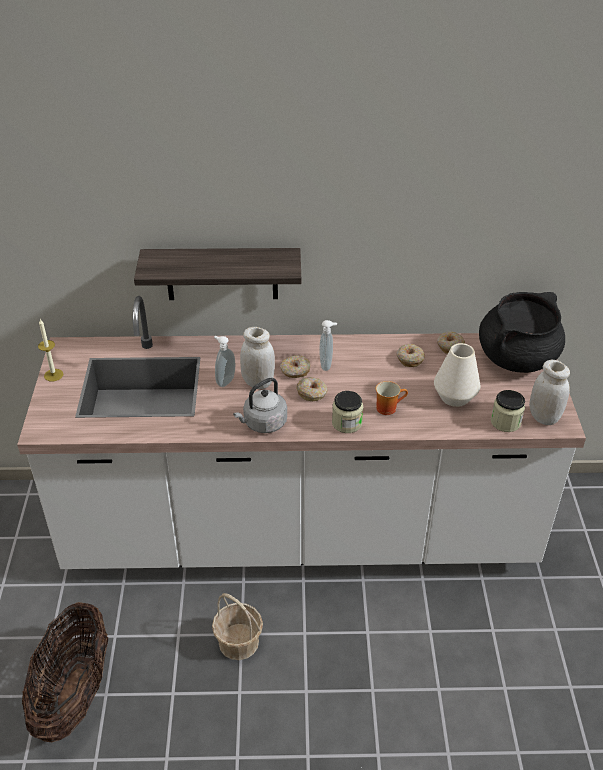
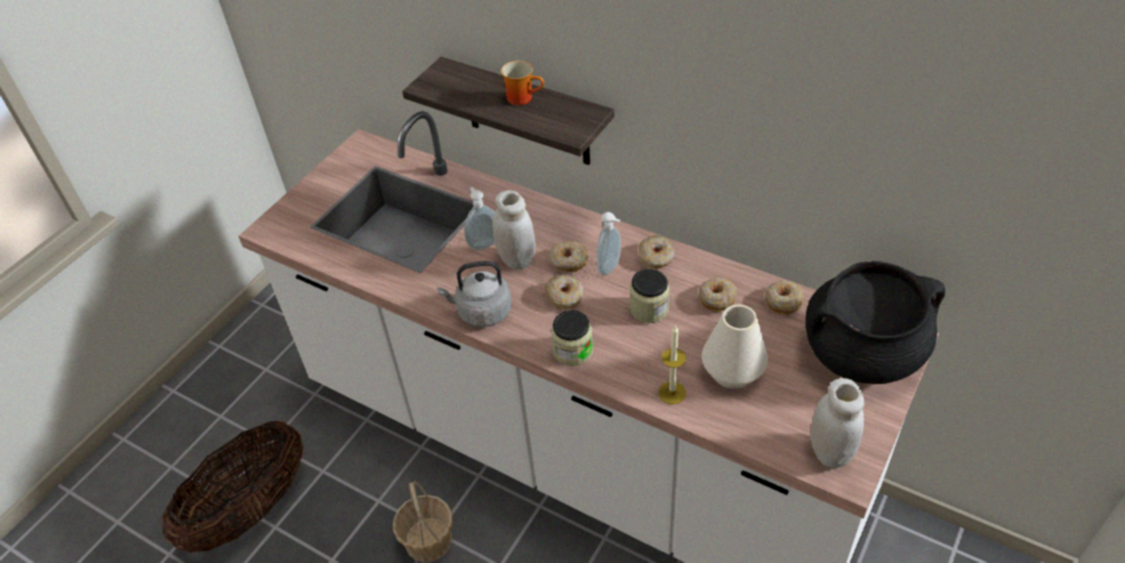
camera: 35 degrees right, 5 degrees up
candle [38,319,63,382] -> candle moved to [658,325,686,404]
mug [376,381,408,415] -> mug moved to [501,61,544,105]
jar [491,390,525,432] -> jar moved to [630,269,670,323]
none -> donut [639,235,675,269]

